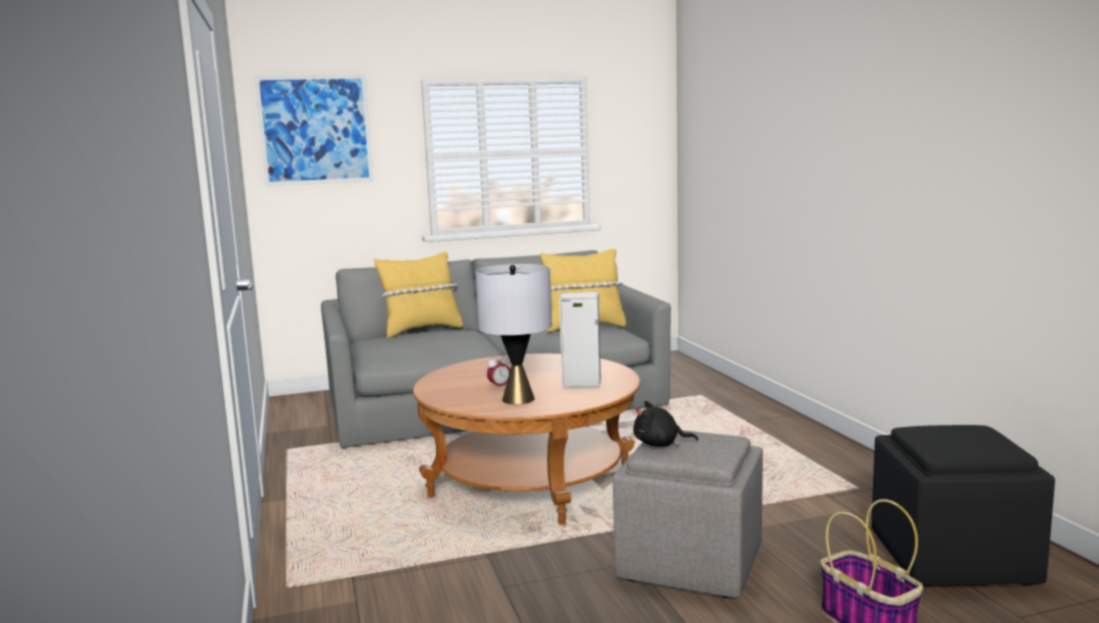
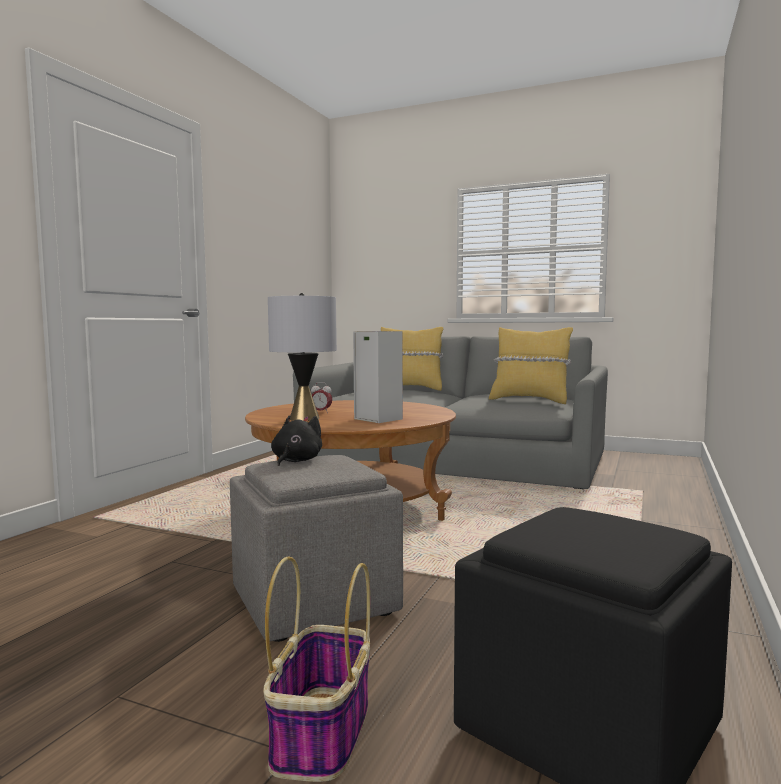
camera: 40 degrees right, 5 degrees down
picture [254,74,374,186] -> none
black plush toy [633,401,698,447] -> black plush toy turned 60 degrees clockwise [271,415,322,466]

